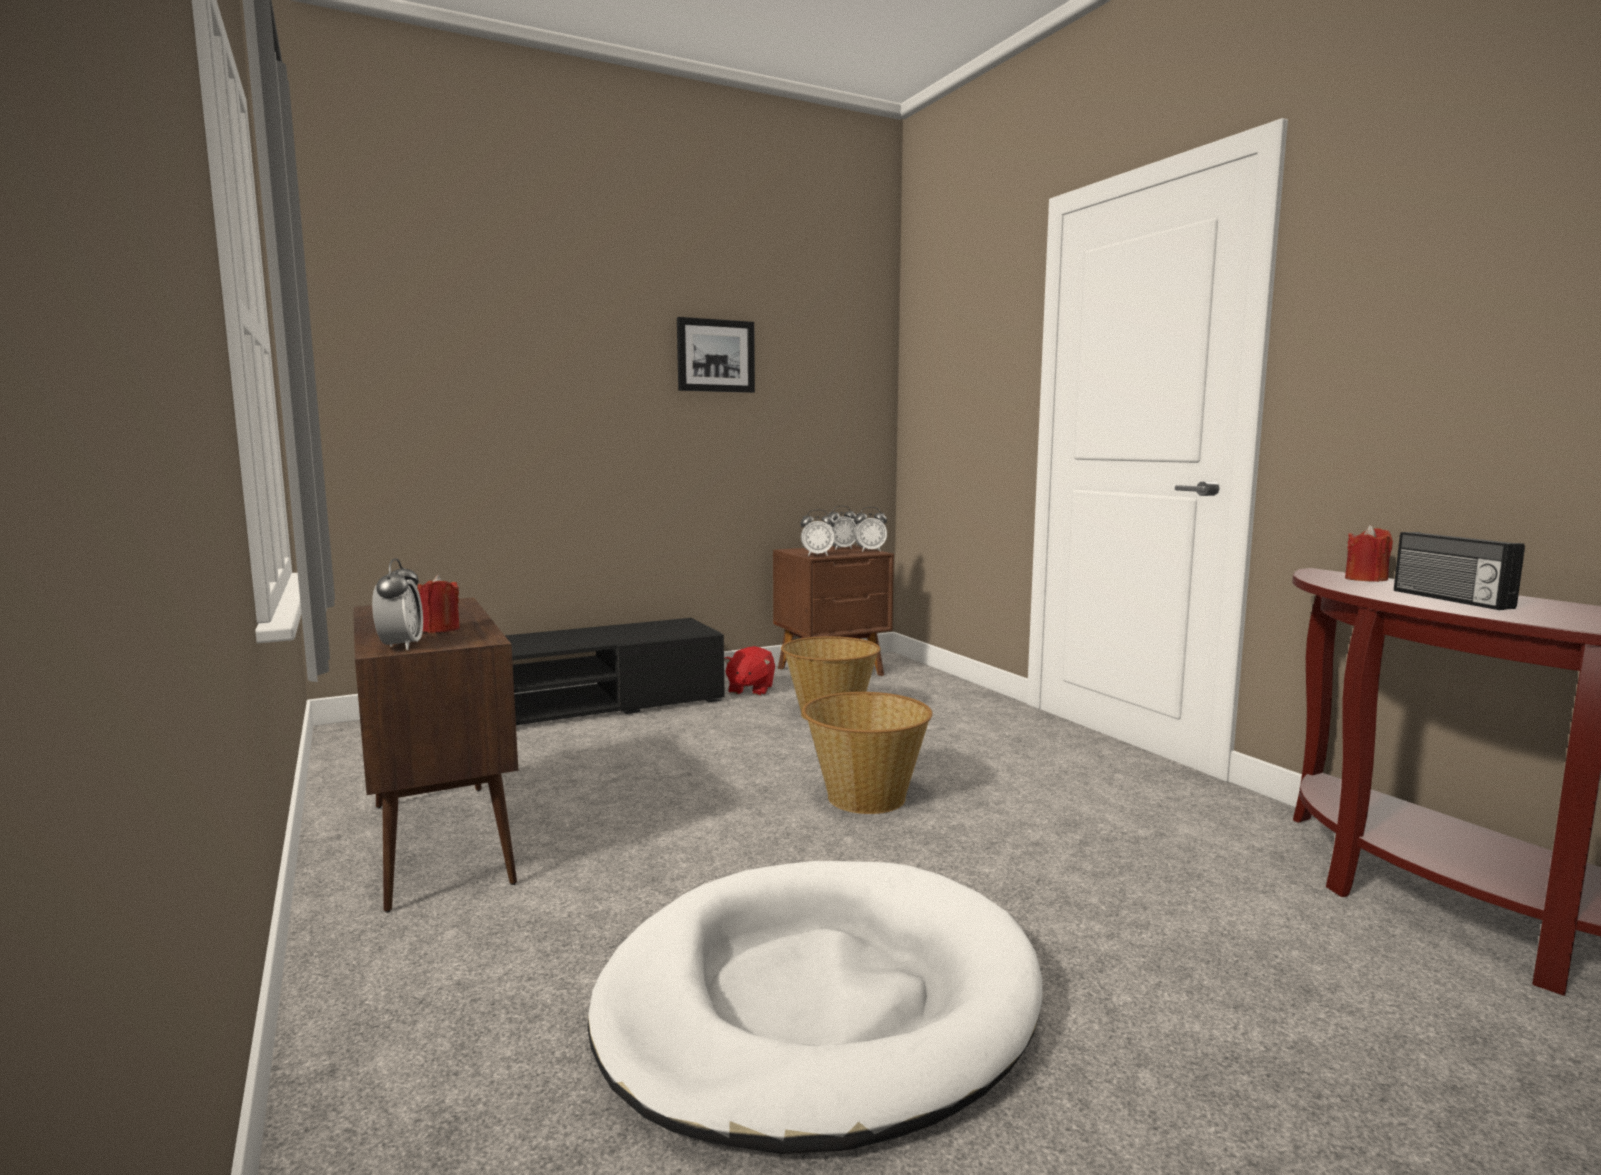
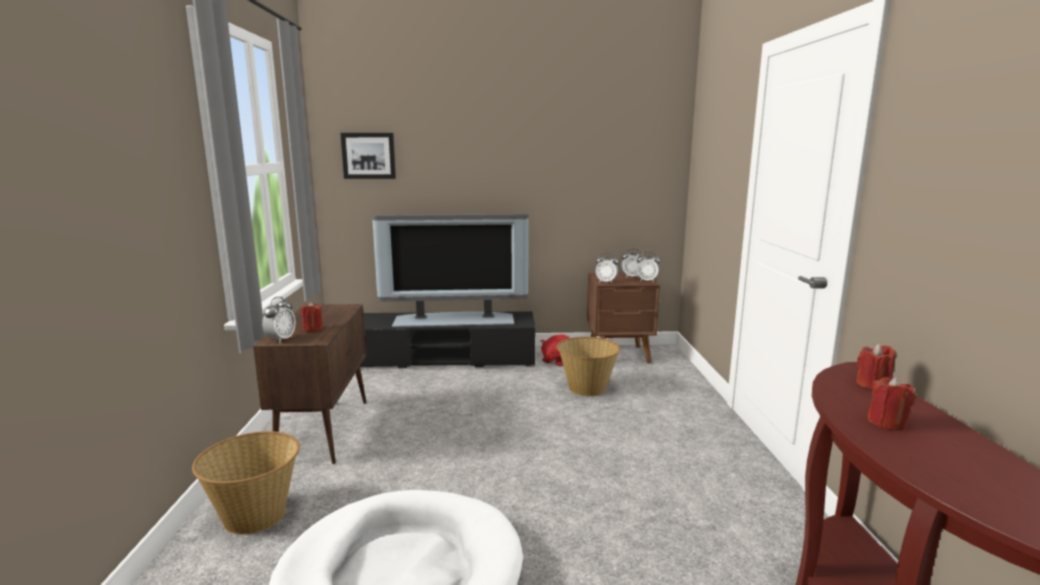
camera: 25 degrees right, 5 degrees up
picture [677,317,755,393] -> picture moved to [340,133,396,179]
basket [802,692,933,814] -> basket moved to [192,431,300,535]
radio [1394,532,1525,610] -> red candle [868,377,915,430]
none -> television [372,214,529,327]

